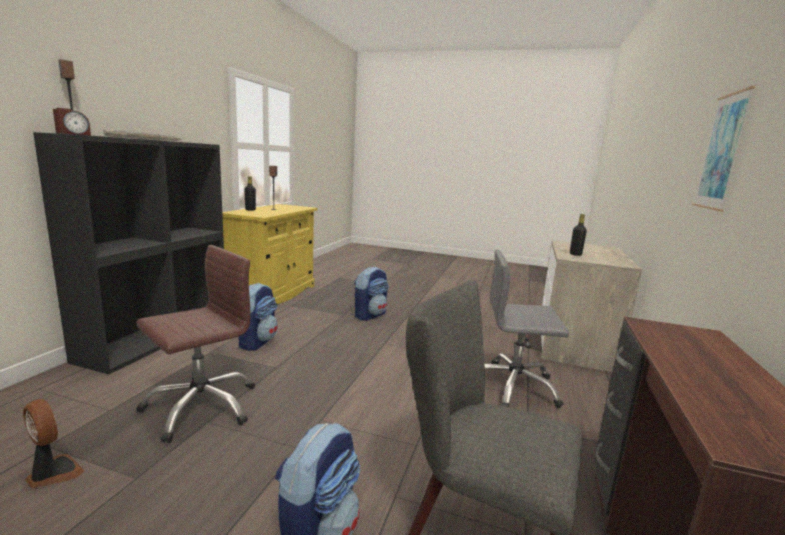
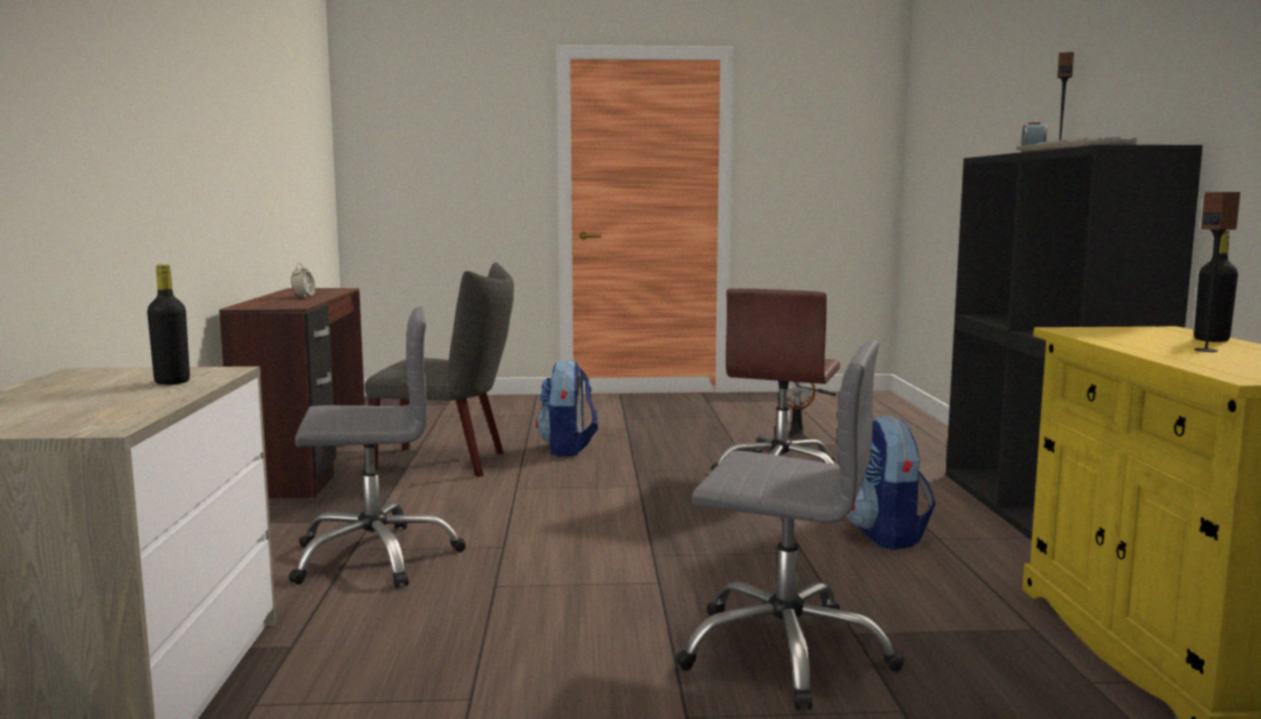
camera: 160 degrees right, 5 degrees down
backpack [354,267,389,321] -> grey office chair [675,340,904,709]
picture [692,86,756,212] -> none
none -> alarm clock [291,263,315,297]

